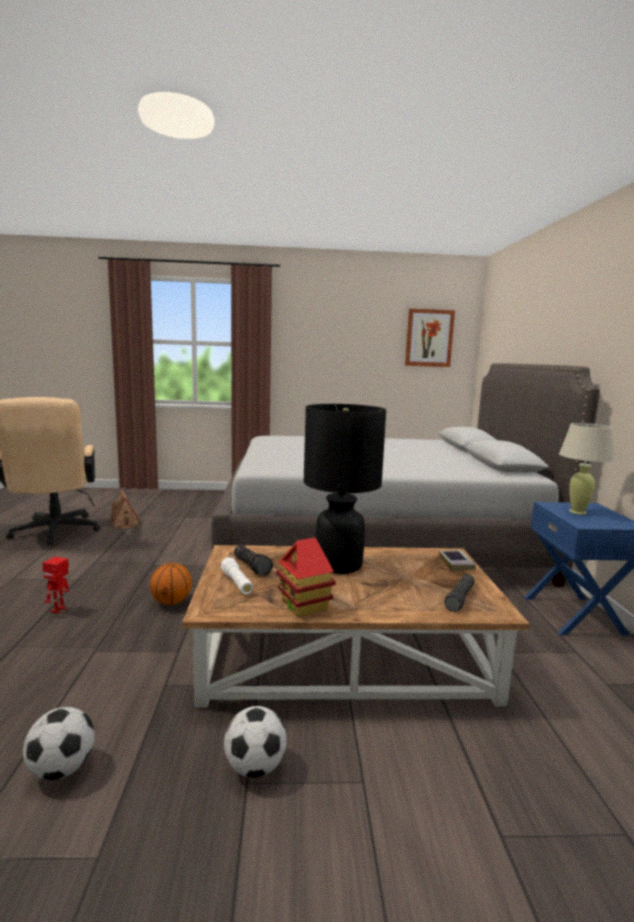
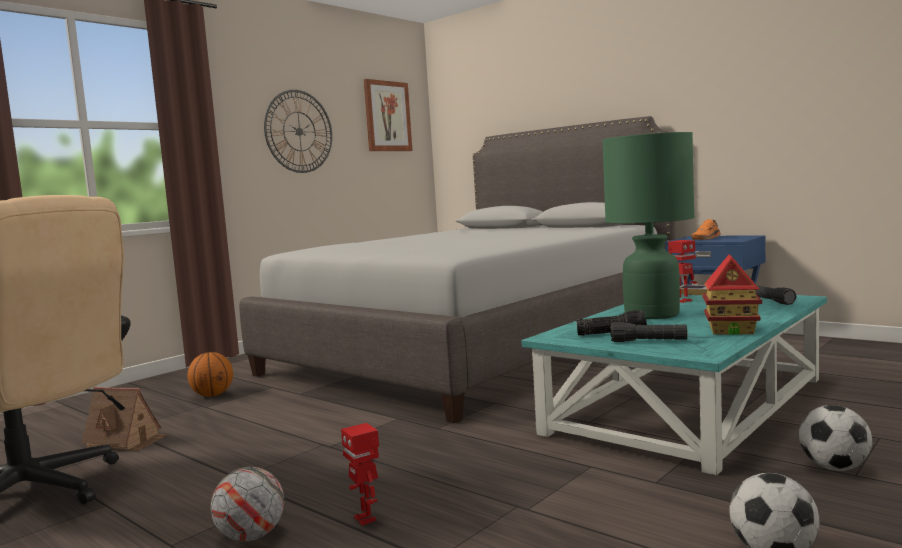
camera: 45 degrees left, 5 degrees down
basketball [150,563,192,605] -> basketball moved to [187,352,233,397]
brown coffee table [182,545,530,708] -> turquoise coffee table [521,294,827,476]
white flashlight [221,557,253,594] -> black flashlight [610,322,688,342]
black table lamp [303,404,386,574] -> green table lamp [602,132,694,319]
beige table lamp [559,423,615,515] -> orange shoe [691,219,721,240]
none -> football [210,467,284,541]
none -> wall clock [264,90,332,173]
none -> toy robot [668,240,697,303]

